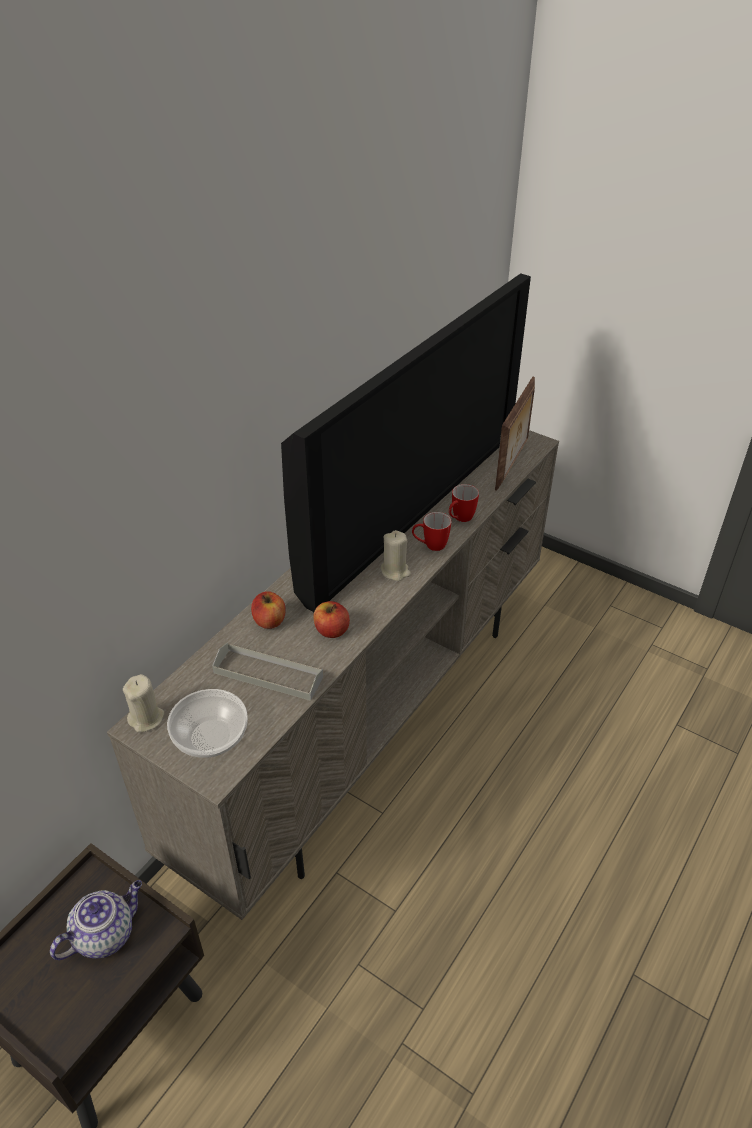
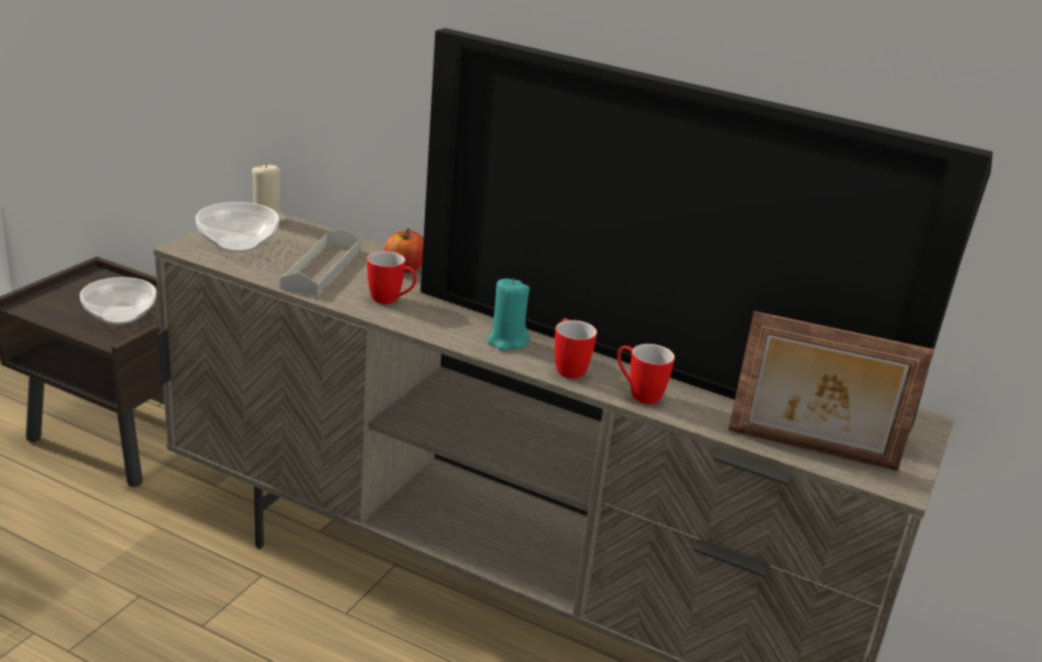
camera: 80 degrees right, 15 degrees down
teapot [50,880,142,960] -> bowl [80,277,156,325]
apple [313,601,350,638] -> mug [367,251,417,304]
beige candle [381,530,411,581] -> turquoise candle [487,278,530,351]

